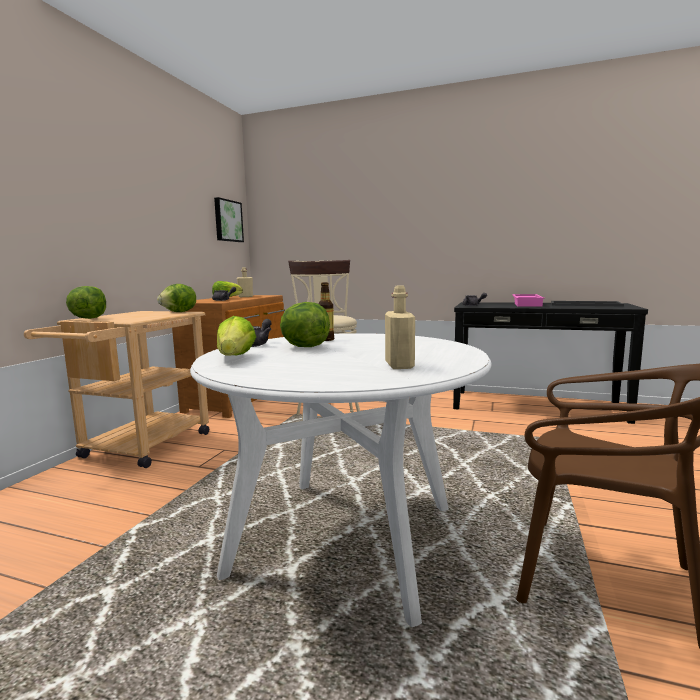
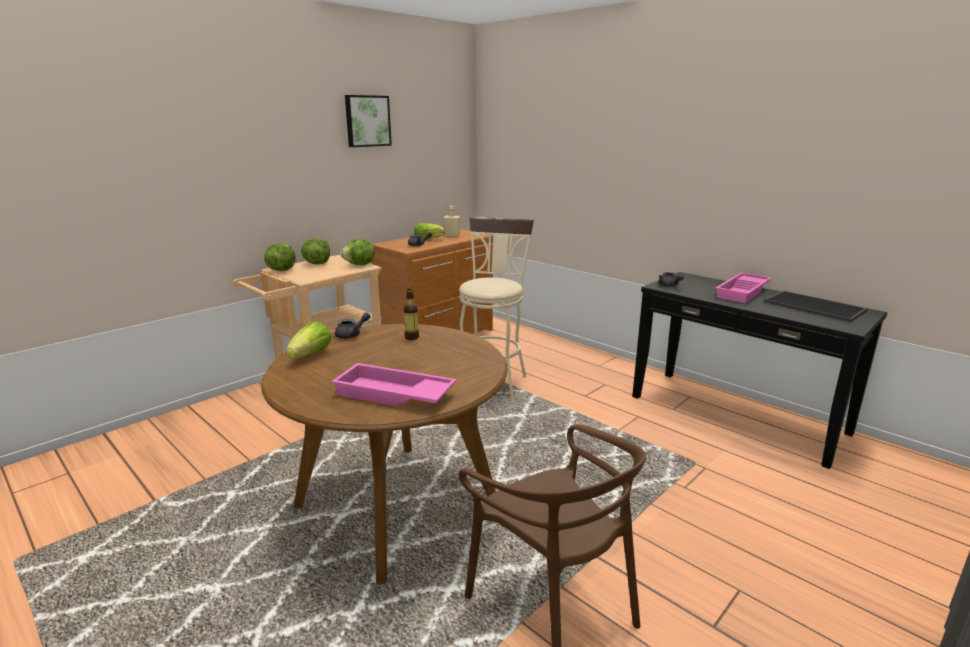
camera: 25 degrees right, 10 degrees up
white dining table [190,333,492,627] -> brown dining table [261,324,507,584]
picture [214,197,244,242] -> picture moved to [345,95,392,147]
lettuce [280,302,330,347] -> lettuce moved to [301,238,330,265]
beige bottle [385,285,415,369] -> pink tray [331,363,457,406]

